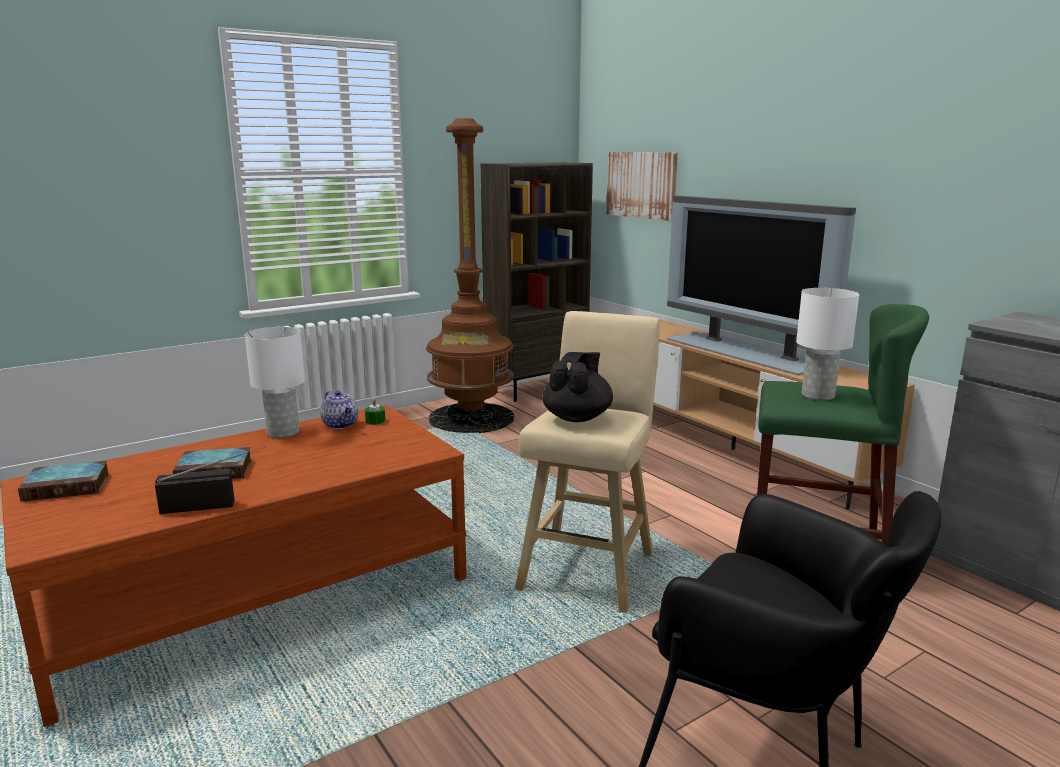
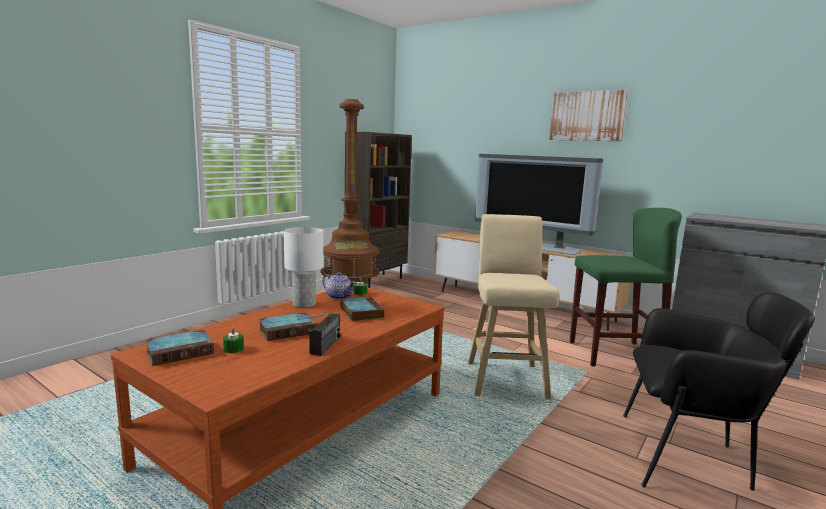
camera: 20 degrees left, 5 degrees down
radio [155,446,265,514] -> radio turned 135 degrees clockwise [297,313,341,356]
black teapot [543,352,613,422] -> none
picture [606,152,678,221] -> picture moved to [549,90,628,141]
white table lamp [796,288,859,401] -> none
none -> green candle [223,327,244,353]
none -> book [340,297,384,321]

